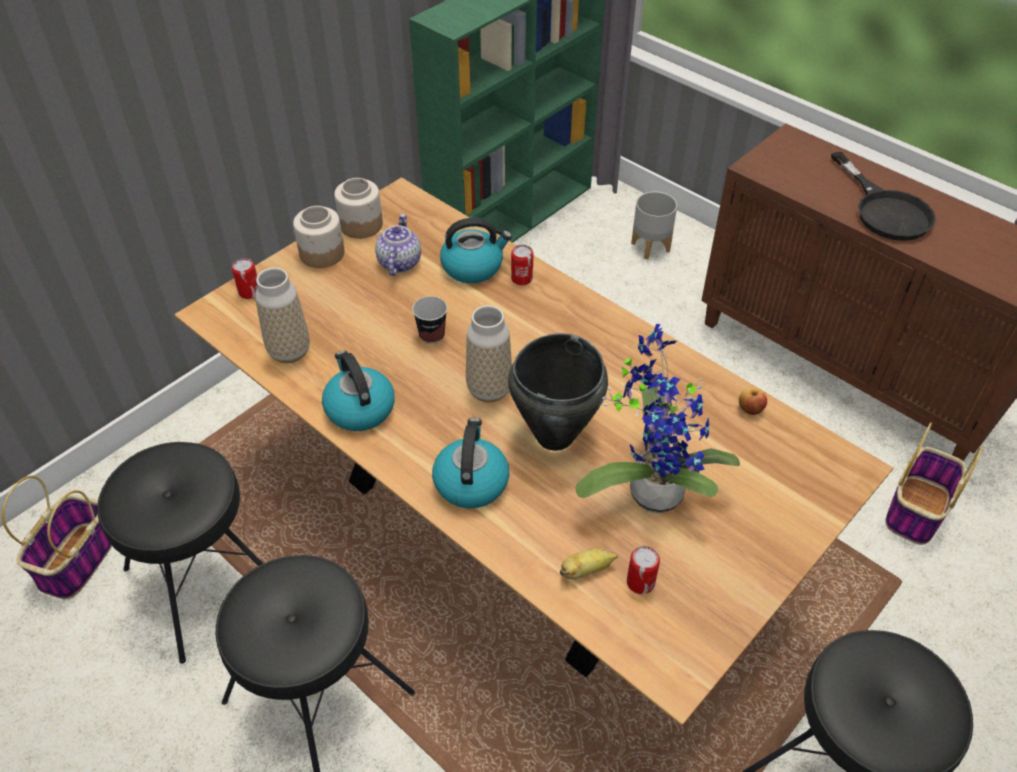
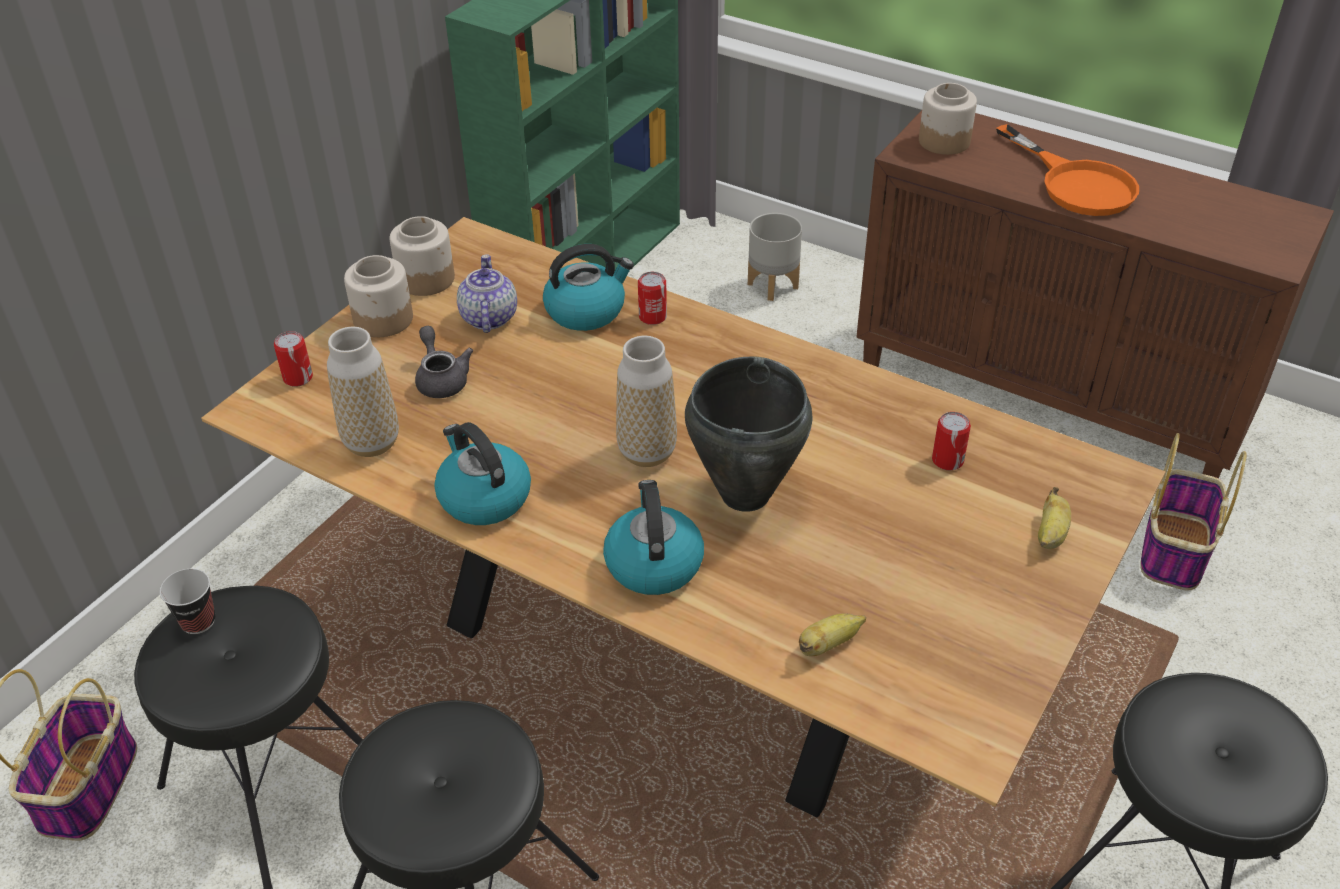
camera: 10 degrees left, 5 degrees down
cup [412,296,447,344] -> cup moved to [160,569,215,634]
potted plant [575,324,740,514] -> none
can [627,546,660,594] -> can moved to [932,412,971,470]
apple [739,388,767,415] -> none
black frying pan [831,152,936,241] -> orange frying pan [996,124,1139,216]
none -> grey teapot [415,326,473,398]
none -> jar [919,83,977,155]
none -> banana [1038,487,1071,549]

